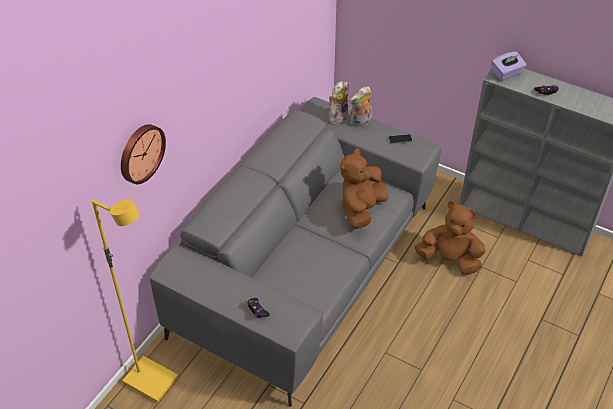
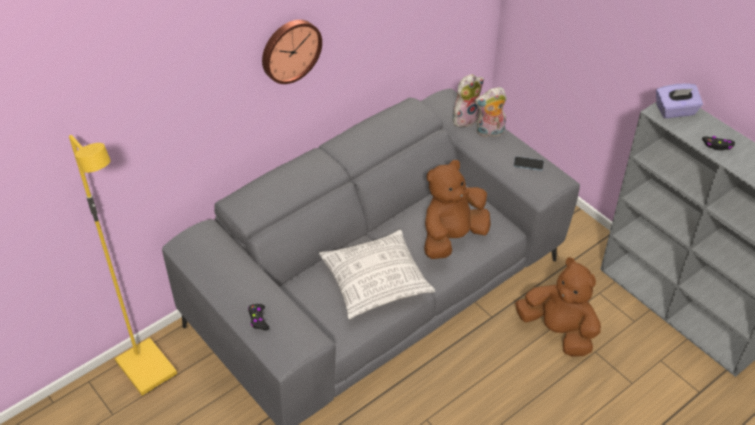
camera: 20 degrees right, 0 degrees up
wall clock [121,124,166,184] -> wall clock moved to [262,20,322,84]
none -> pillow [319,229,435,319]

